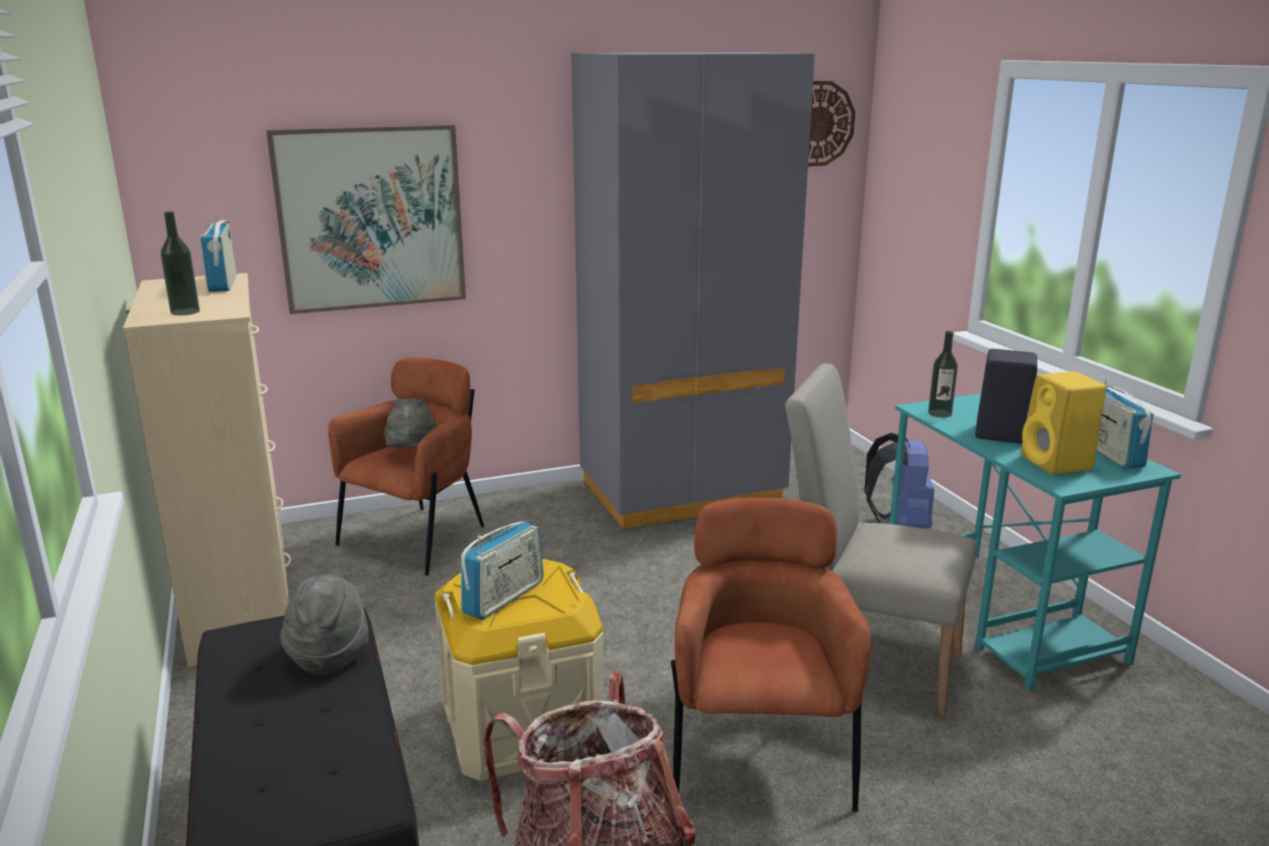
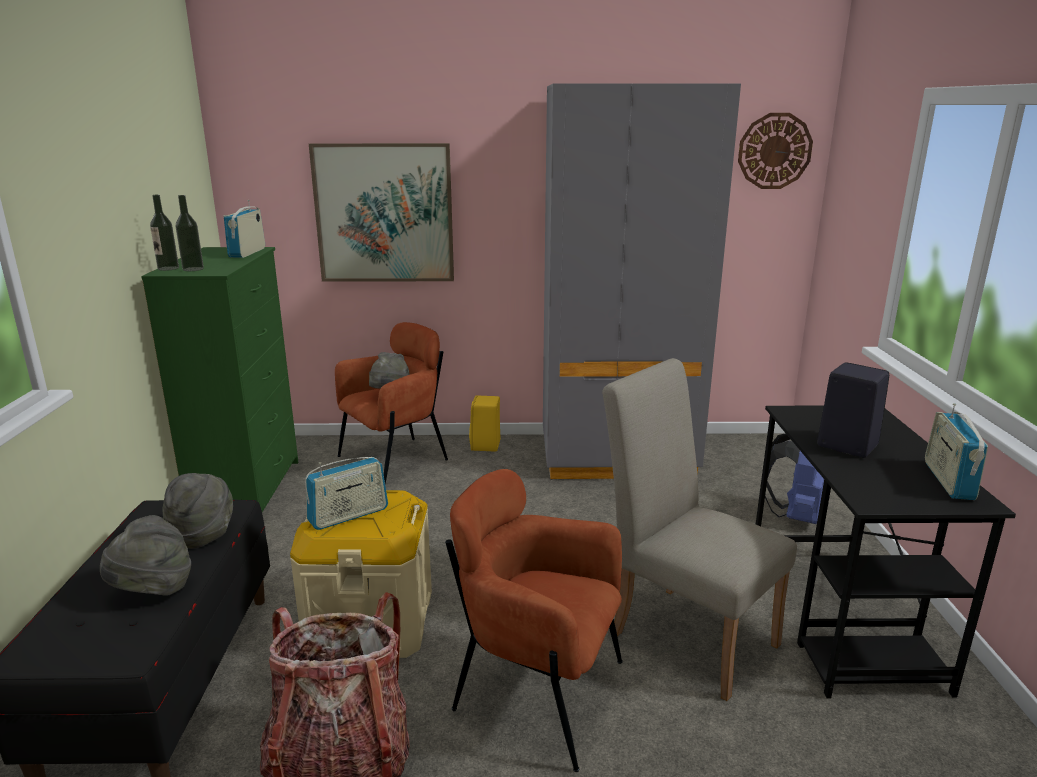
camera: 20 degrees right, 0 degrees up
beige dresser [123,273,291,667] -> green dresser [141,247,298,512]
brown armchair [671,498,872,812] -> brown armchair turned 90 degrees counterclockwise [445,469,623,772]
turquoise desk [889,393,1181,692] -> black desk [756,406,1016,699]
bottle [928,331,958,418] -> bottle moved to [150,195,179,271]
yellow speaker [1021,371,1106,474] -> yellow speaker moved to [469,396,500,451]
none -> grey hat [100,515,191,596]

